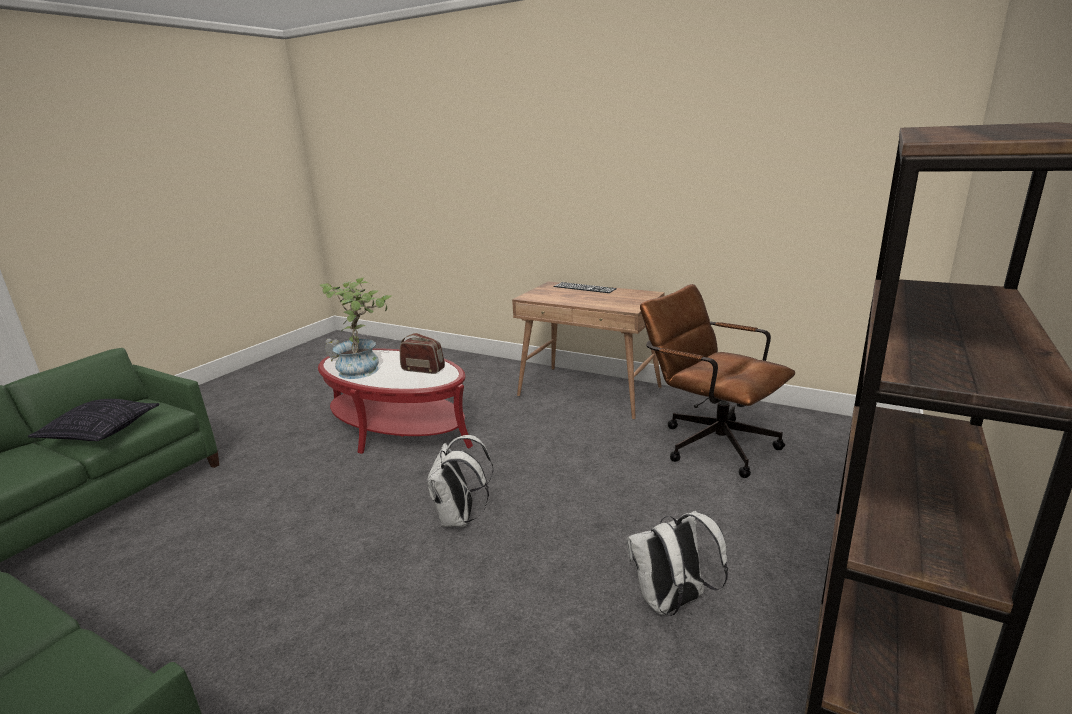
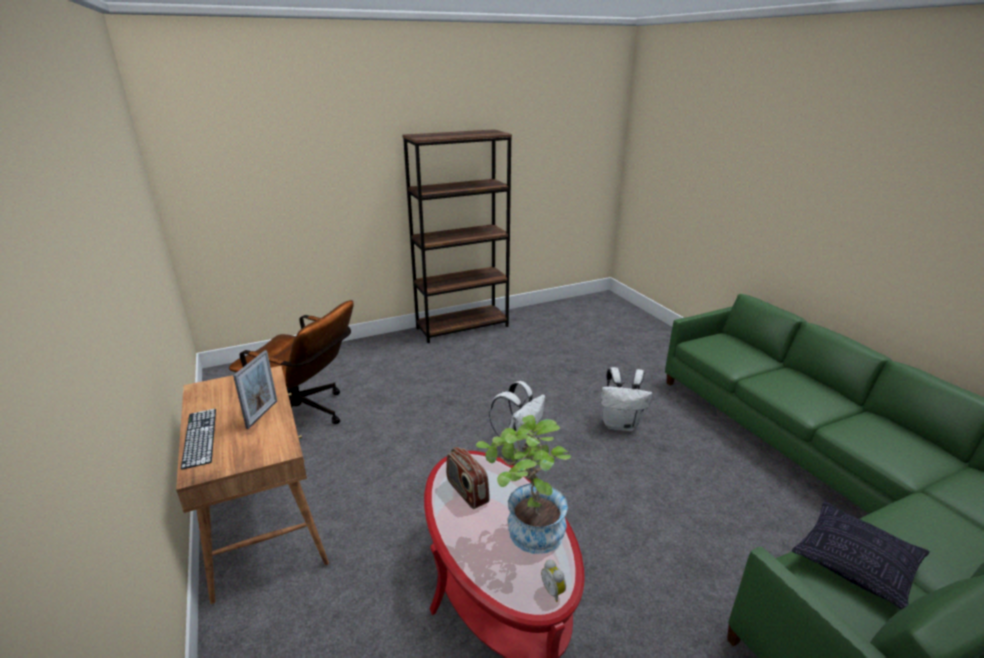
camera: 145 degrees left, 5 degrees up
white backpack [627,511,728,616] -> white backpack moved to [600,367,652,431]
brown office chair [640,284,795,478] -> brown office chair turned 60 degrees counterclockwise [229,300,354,424]
none -> picture frame [233,350,277,429]

